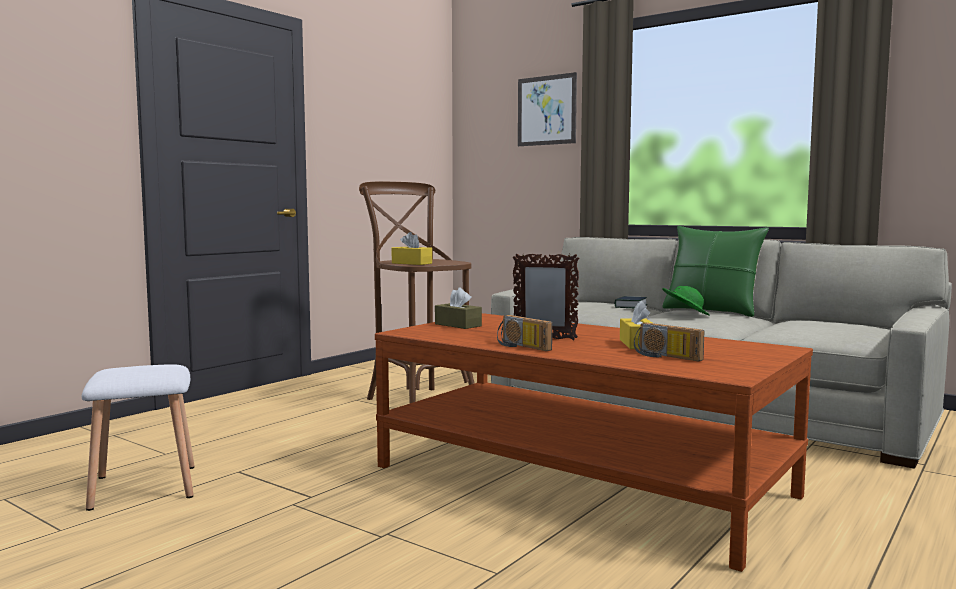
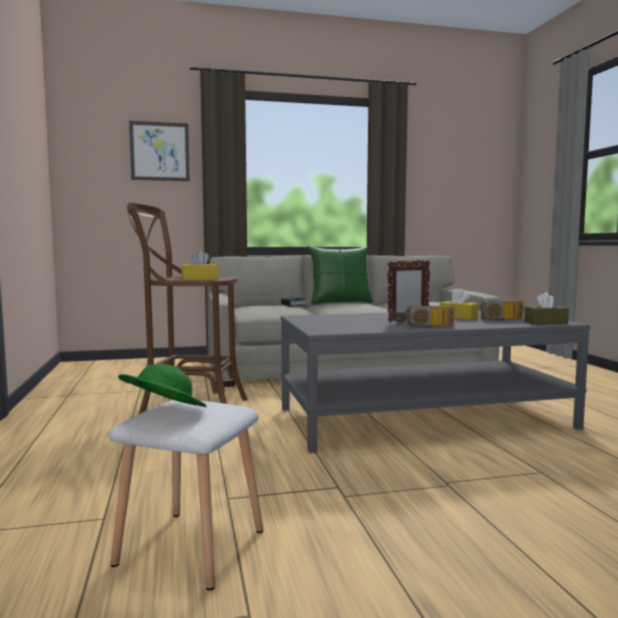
camera: 50 degrees left, 0 degrees up
brown coffee table [375,313,813,572] -> grey coffee table [281,310,590,453]
brown tissue box [435,287,482,329] -> brown tissue box moved to [524,292,569,325]
green hat [662,286,710,316] -> green hat moved to [118,364,206,407]

